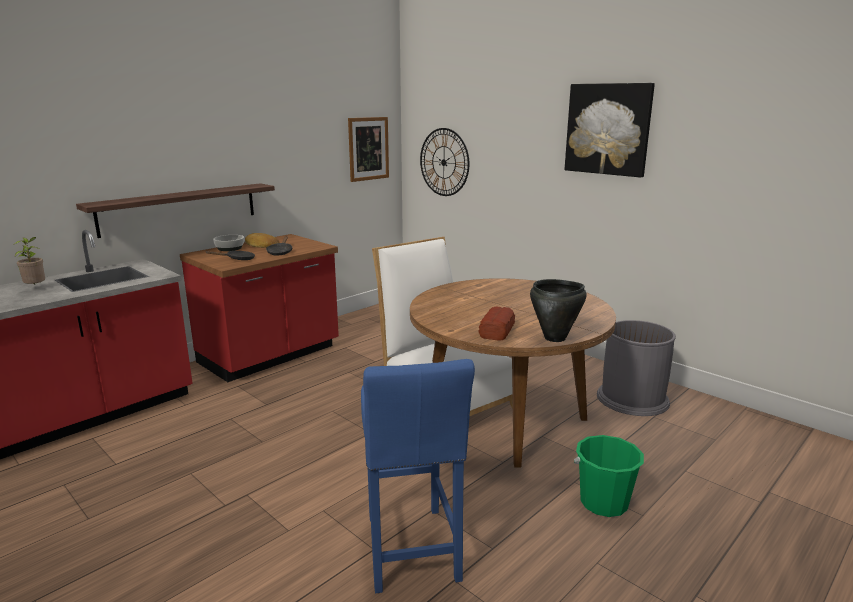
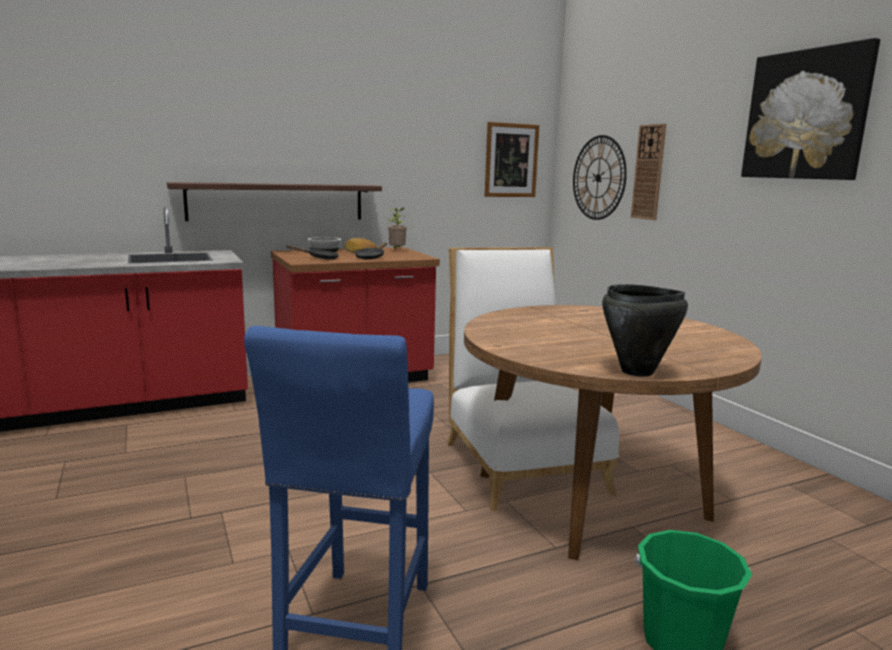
camera: 20 degrees right, 5 degrees down
potted plant [13,237,45,285] -> potted plant moved to [388,208,407,249]
bread [479,306,515,341] -> none
grey trash can [597,320,676,416] -> none
none -> wall clock [631,124,666,220]

